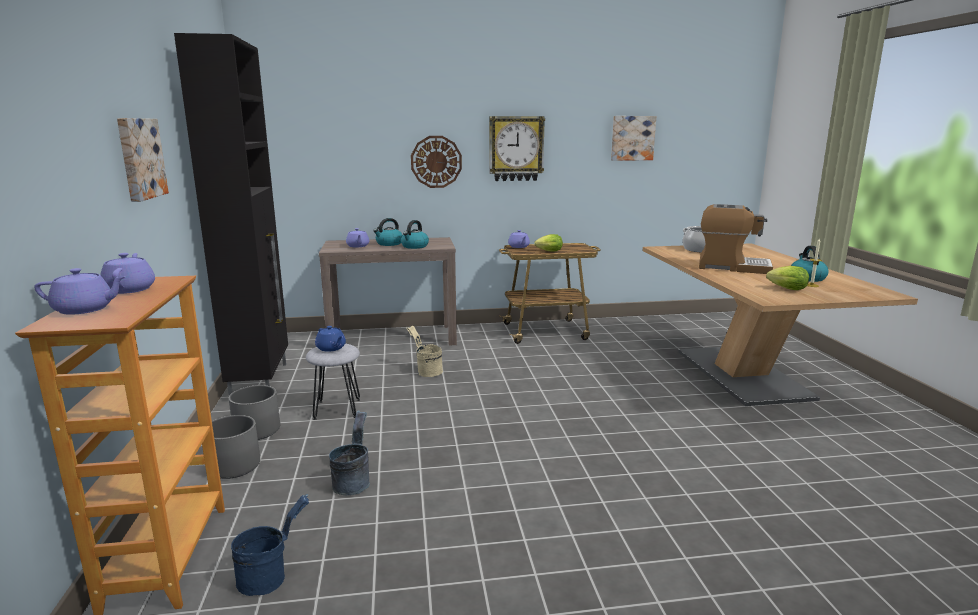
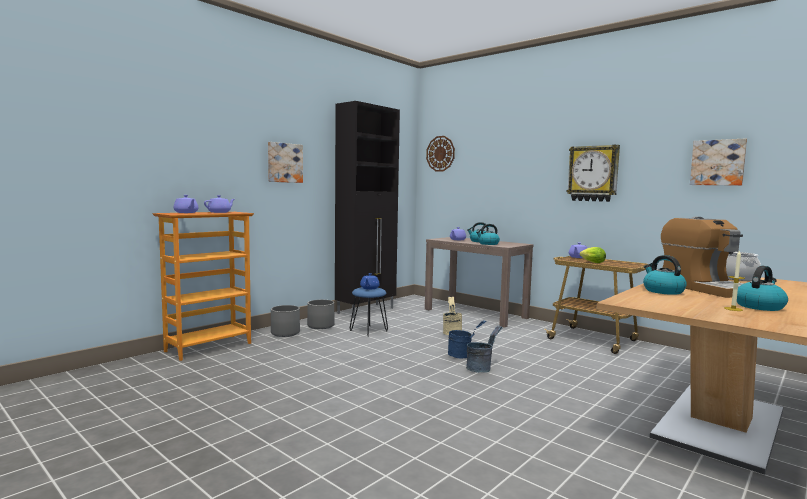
camera: 50 degrees right, 10 degrees down
blue bucket [231,494,309,596] -> blue bucket moved to [448,320,487,358]
grey stool [306,344,360,420] -> blue stool [350,287,388,336]
grey bucket [329,410,370,495] -> grey bucket moved to [466,325,503,373]
wall clock [411,136,462,188] -> wall clock moved to [426,136,455,172]
lettuce [766,266,809,290] -> none
none -> kettle [643,255,687,295]

